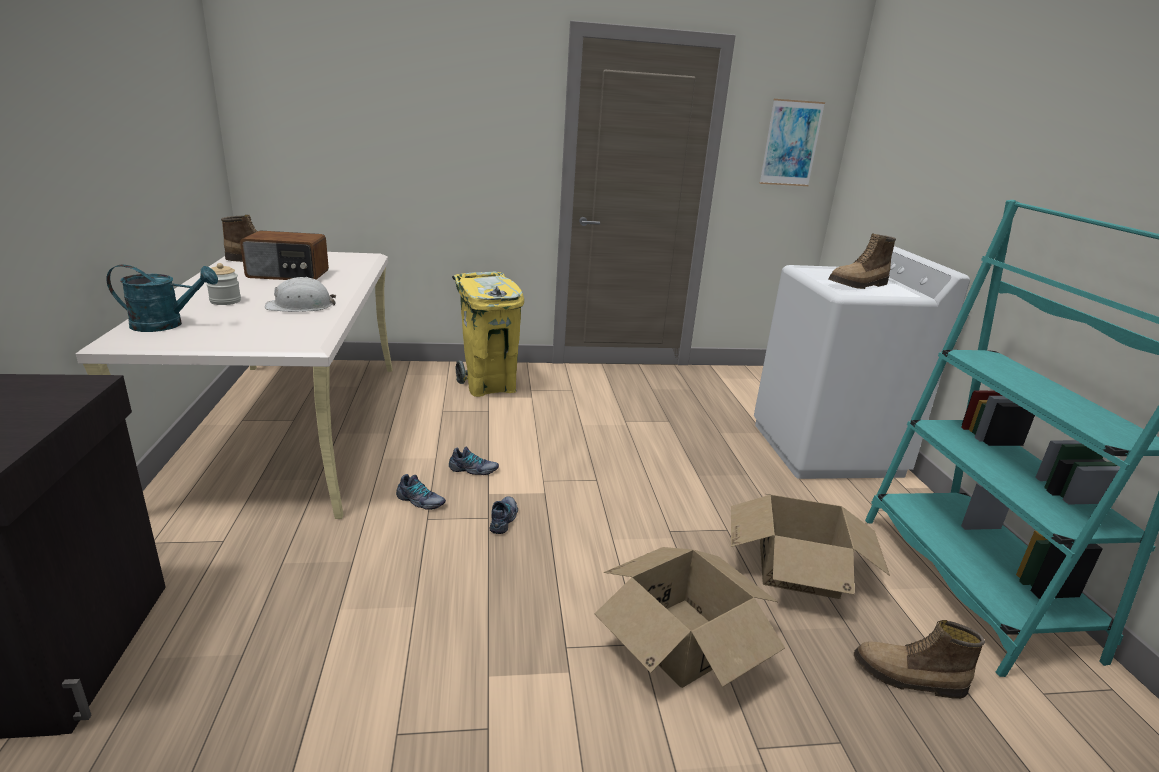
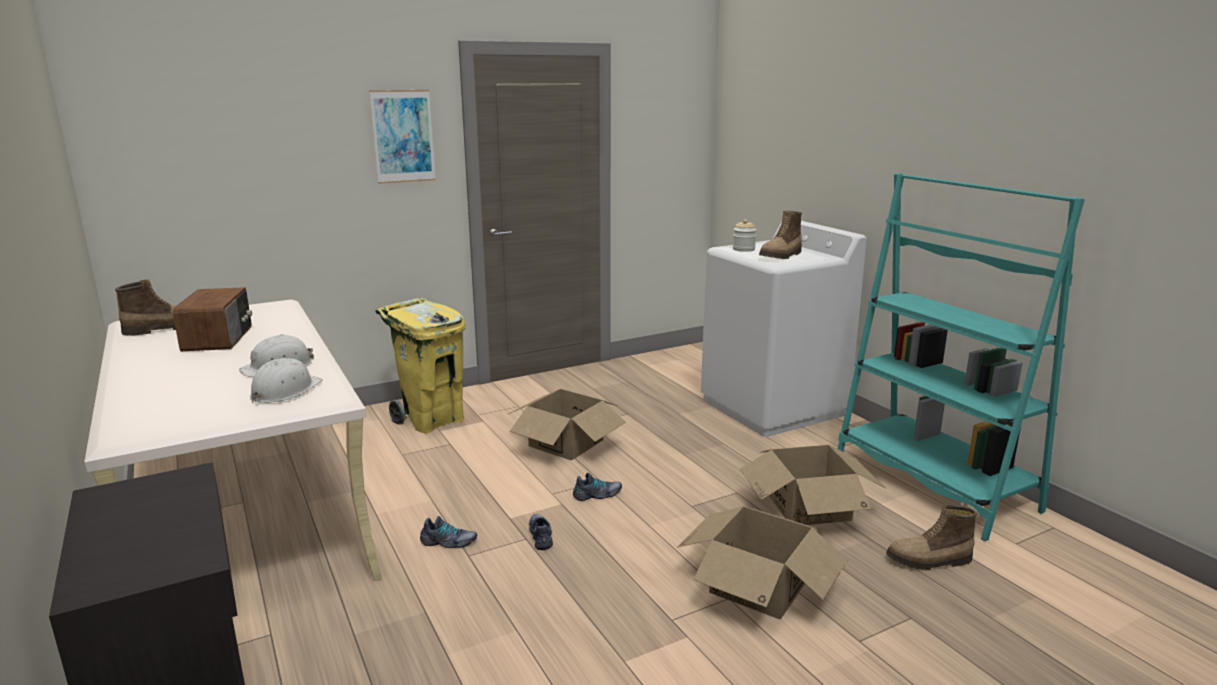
camera: 20 degrees left, 5 degrees down
turquoise watering can [107,264,218,332] -> none
jar [206,263,241,305] -> jar moved to [733,219,756,252]
radio [240,231,329,280] -> radio turned 75 degrees counterclockwise [173,287,252,351]
shoe [449,447,499,475] -> shoe moved to [573,473,622,501]
picture [759,99,825,186] -> picture moved to [369,90,436,184]
none -> white hard hat [250,358,322,403]
none -> cardboard box [509,389,626,460]

